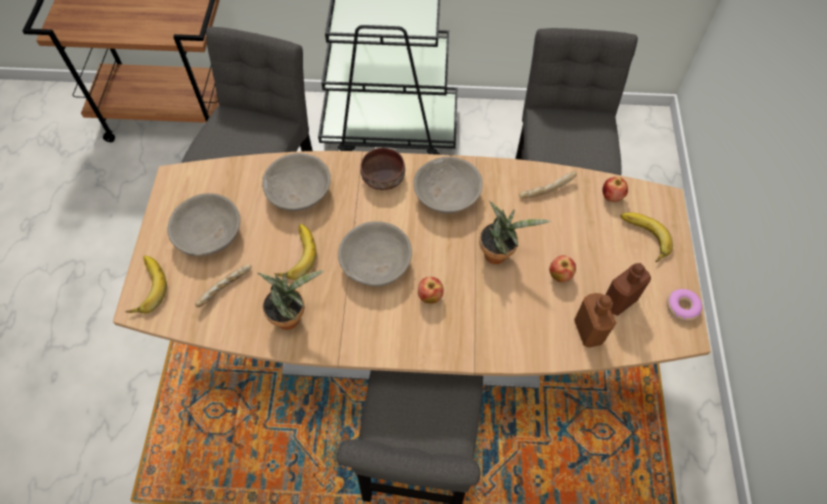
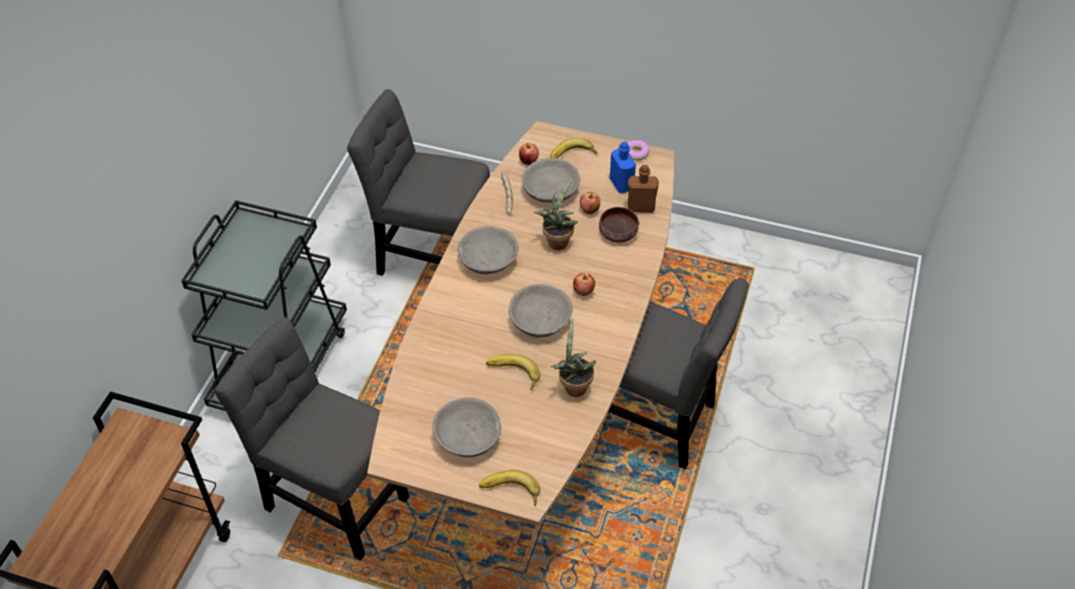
camera: 75 degrees left, 10 degrees down
bread [195,264,252,308] -> none
grey bowl [262,153,331,211] -> grey bowl moved to [522,158,580,203]
brown bowl [360,148,405,190] -> brown bowl moved to [599,207,639,242]
brown bottle [605,263,651,316] -> blue bottle [610,141,636,193]

